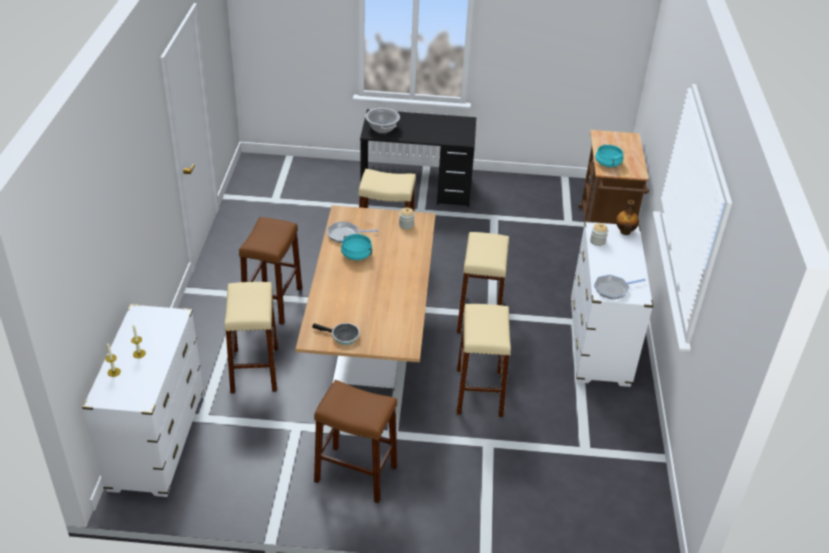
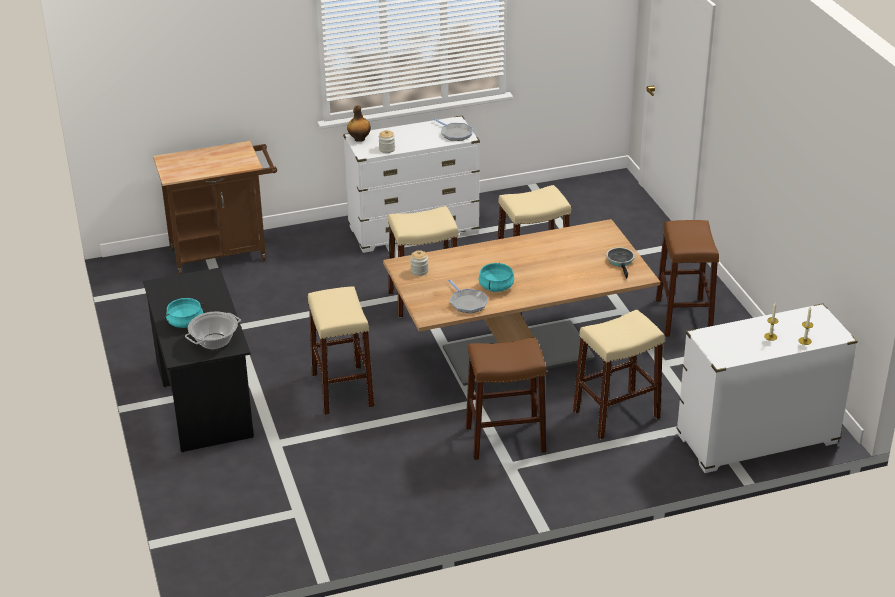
camera: 110 degrees left, 5 degrees down
turquoise cooking pot [595,144,624,167] -> turquoise cooking pot moved to [164,298,205,328]

